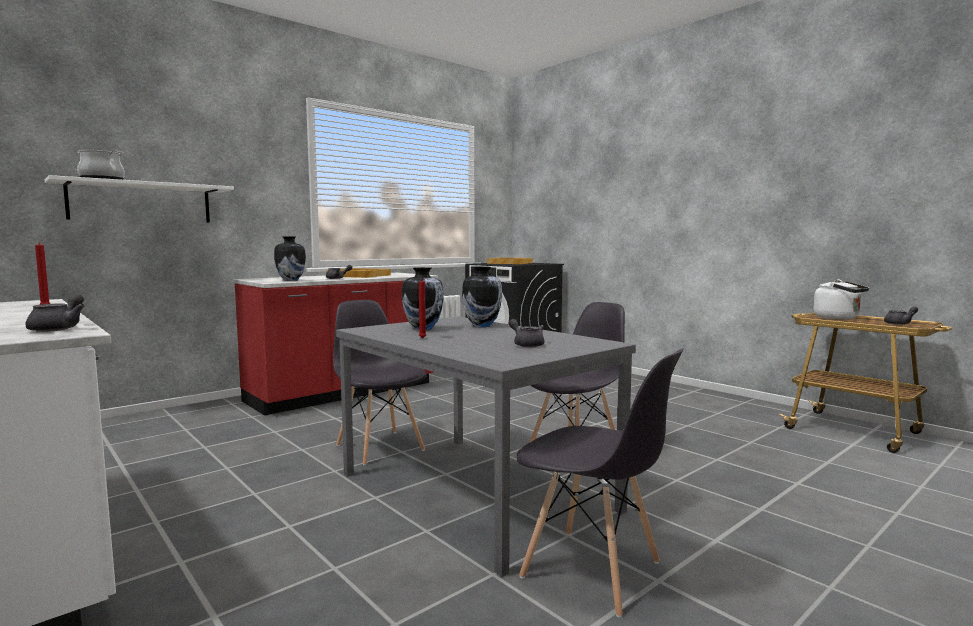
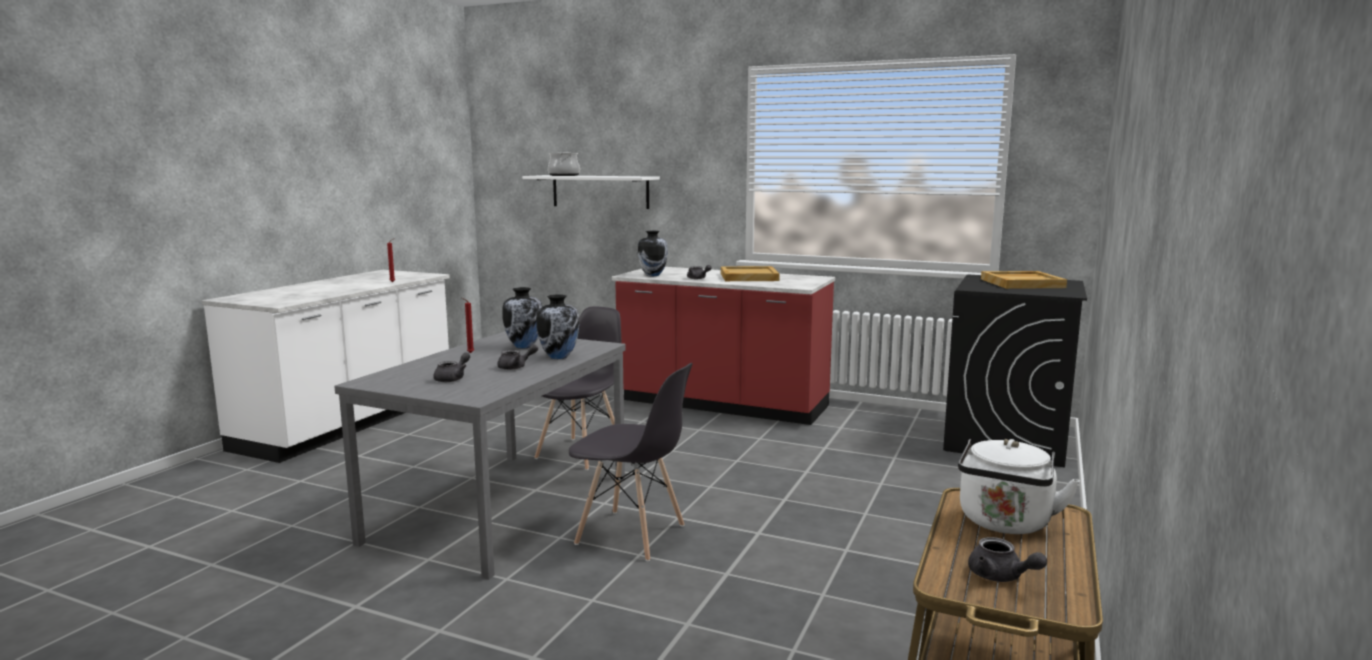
camera: 65 degrees right, 5 degrees up
grey teapot [26,294,85,332] -> grey teapot moved to [497,344,538,370]
grey chair [517,348,683,618] -> none

